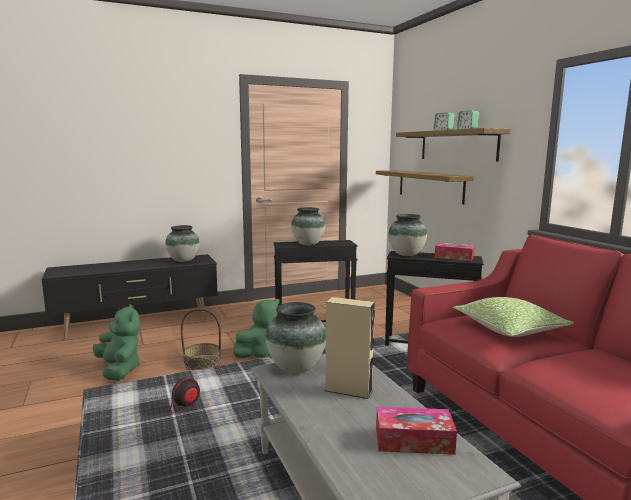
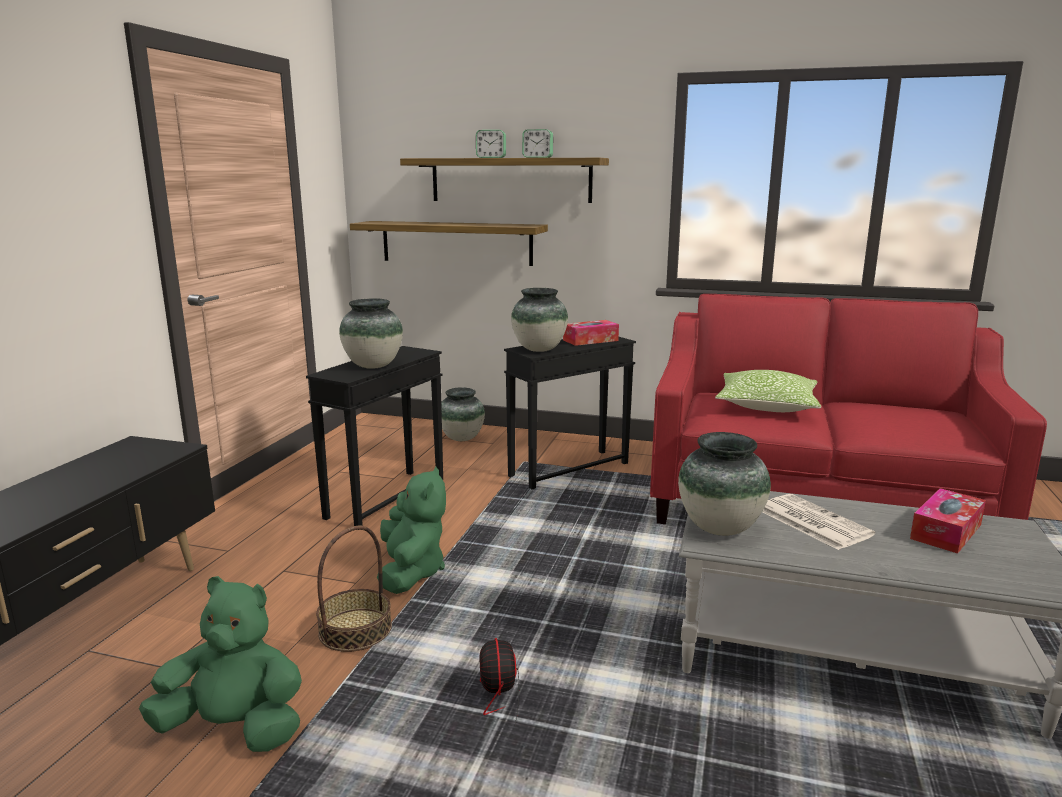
camera: 50 degrees left, 5 degrees up
vase [165,225,200,262] -> vase moved to [441,387,485,441]
beige speaker [325,297,375,399] -> newspaper [762,494,875,550]

